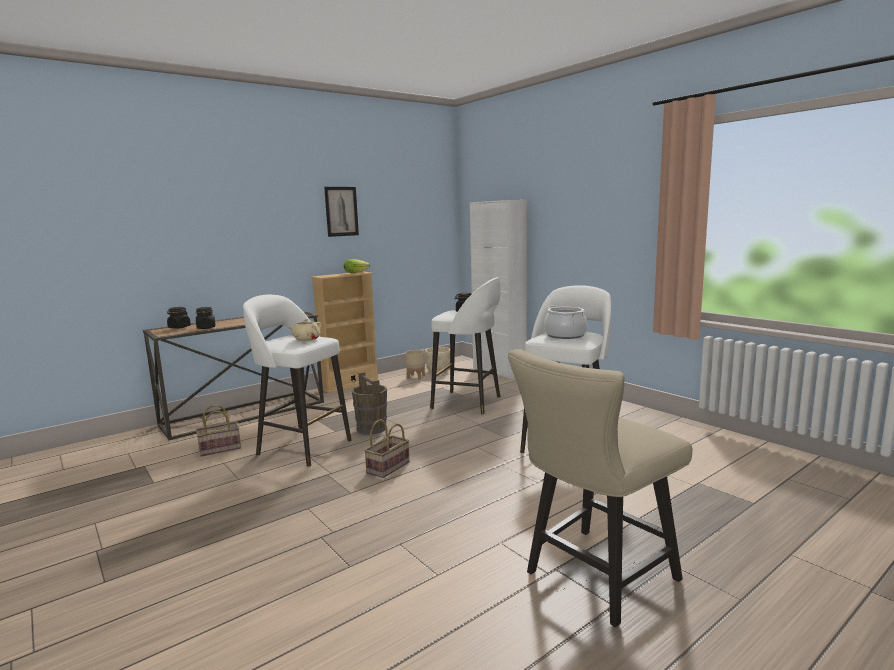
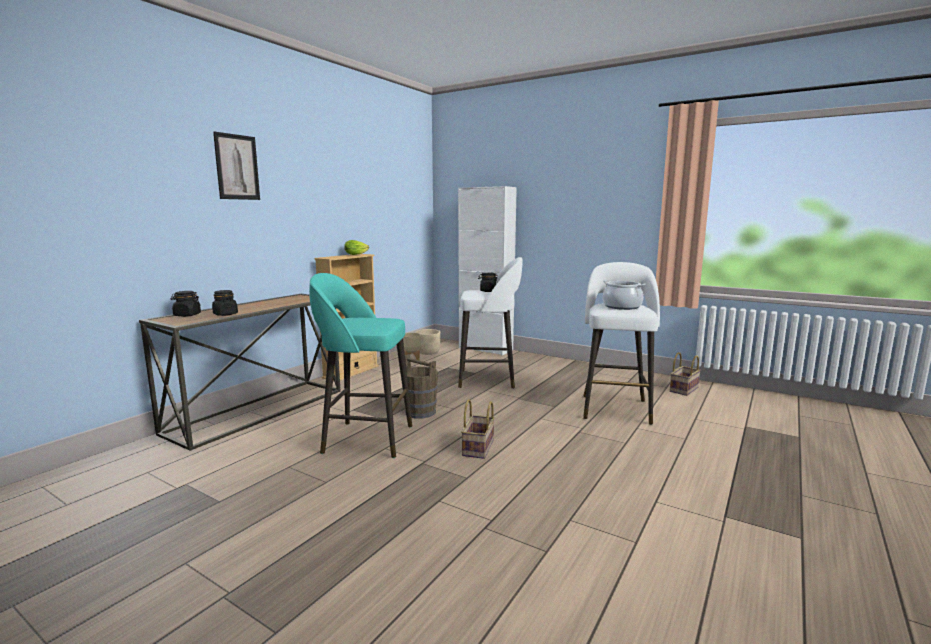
camera: 20 degrees left, 0 degrees up
basket [196,405,241,457] -> basket moved to [670,352,701,396]
white stool [243,295,351,467] -> turquoise stool [309,273,412,458]
beige teapot [288,319,321,341] -> none
picture [324,187,359,237] -> picture moved to [213,131,260,200]
beige chair [508,349,692,627] -> none

